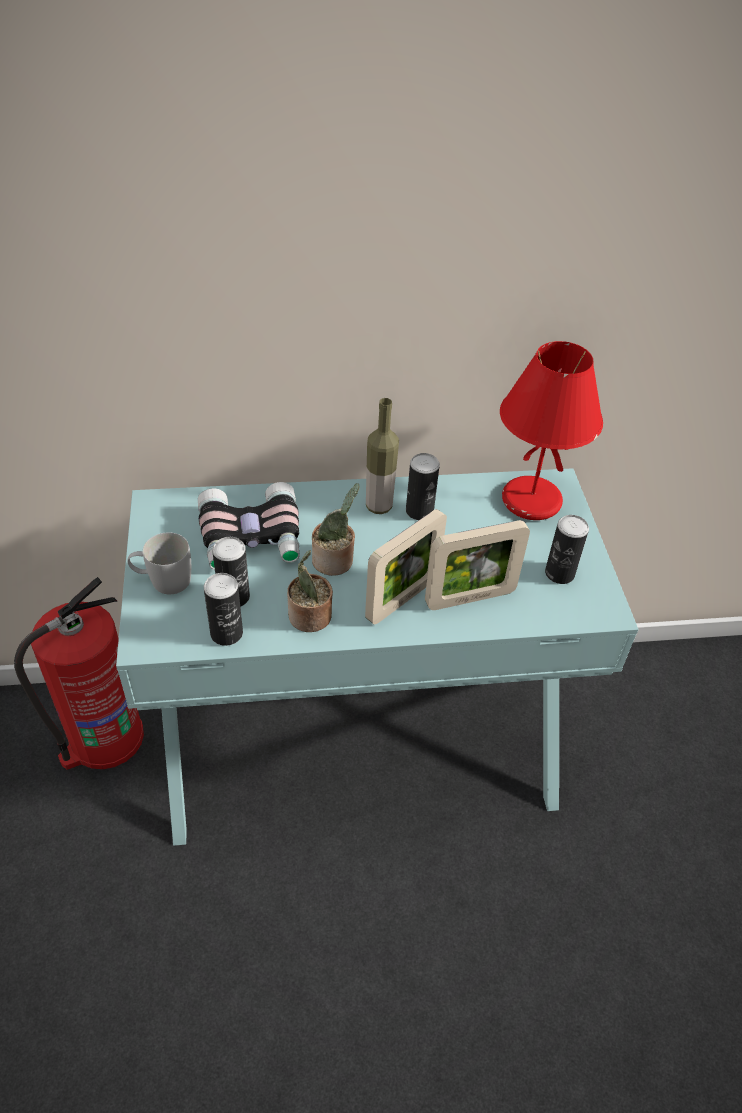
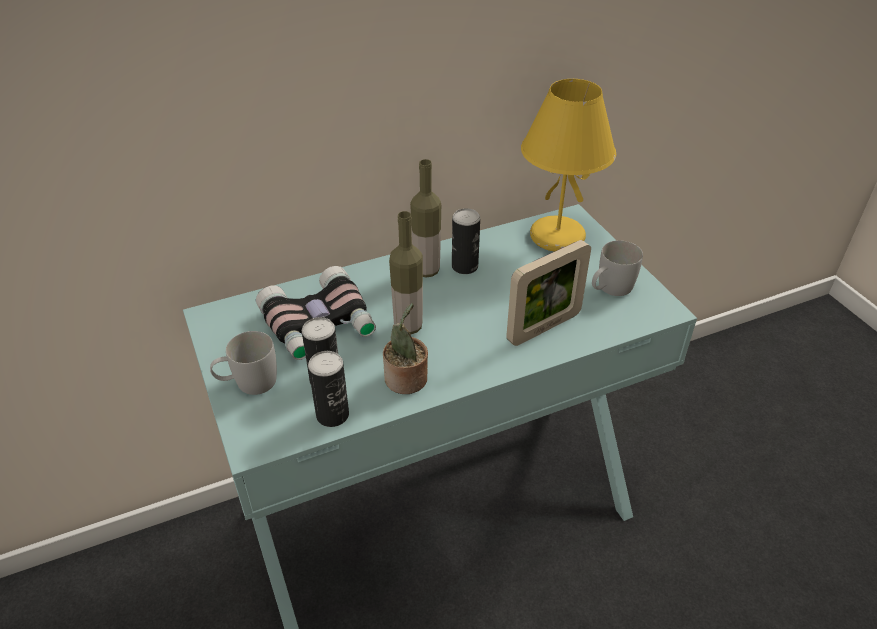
camera: 15 degrees left, 5 degrees down
fire extinguisher [14,577,144,770] -> none
potted plant [312,483,359,576] -> bottle [389,211,423,334]
picture frame [365,509,447,624] -> none
red table lamp [500,341,603,520] -> yellow table lamp [521,79,616,252]
can [545,515,589,584] -> white mug [592,240,643,296]

